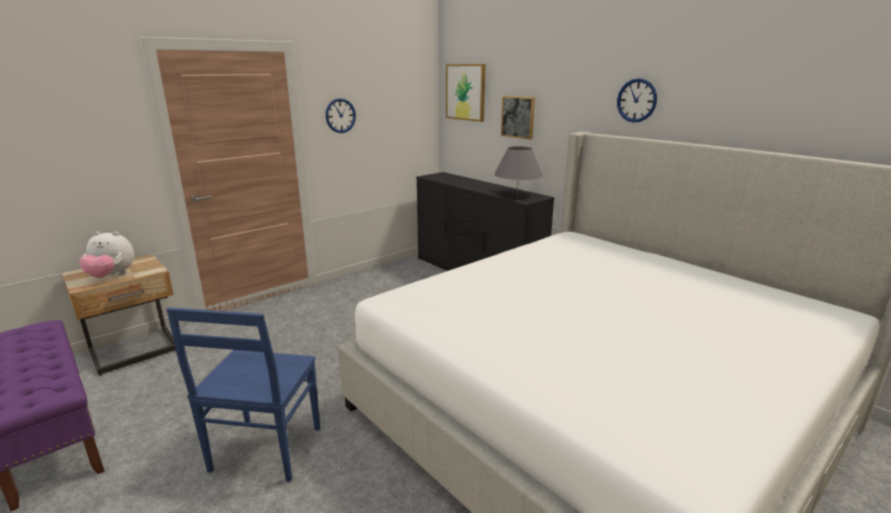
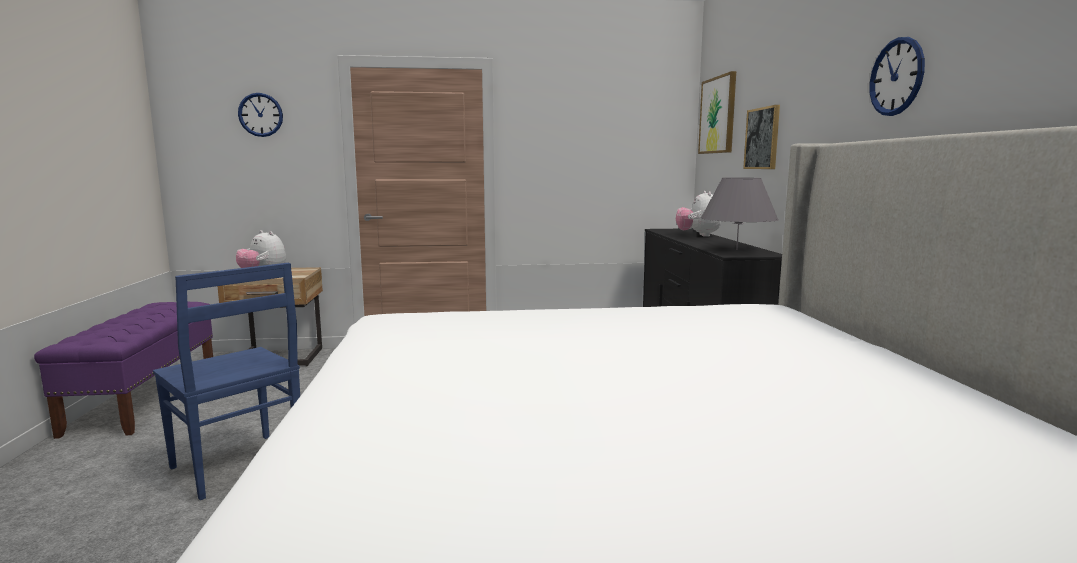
camera: 35 degrees right, 10 degrees down
blue chair [166,307,320,482] -> blue chair turned 90 degrees counterclockwise [153,263,300,500]
wall clock [326,98,356,133] -> wall clock moved to [238,93,283,137]
none -> plush toy [676,191,721,237]

